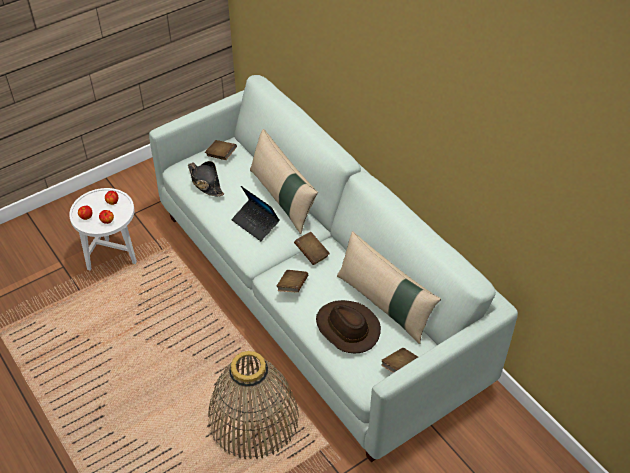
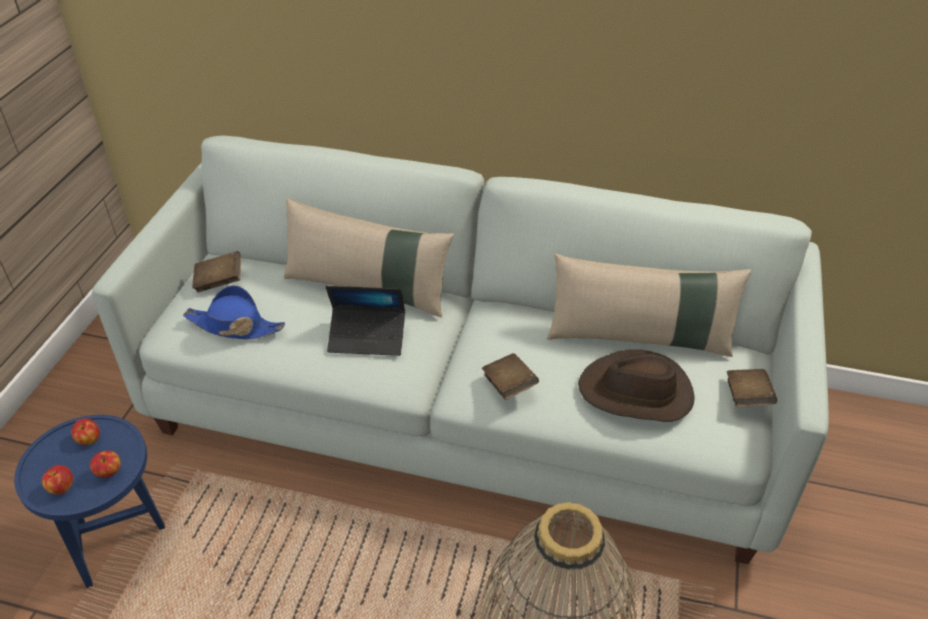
camera: 40 degrees left, 5 degrees down
white side table [69,188,137,271] -> blue side table [14,415,165,588]
black hat [188,161,224,197] -> blue hat [183,285,285,340]
brown book [294,232,330,265] -> none

